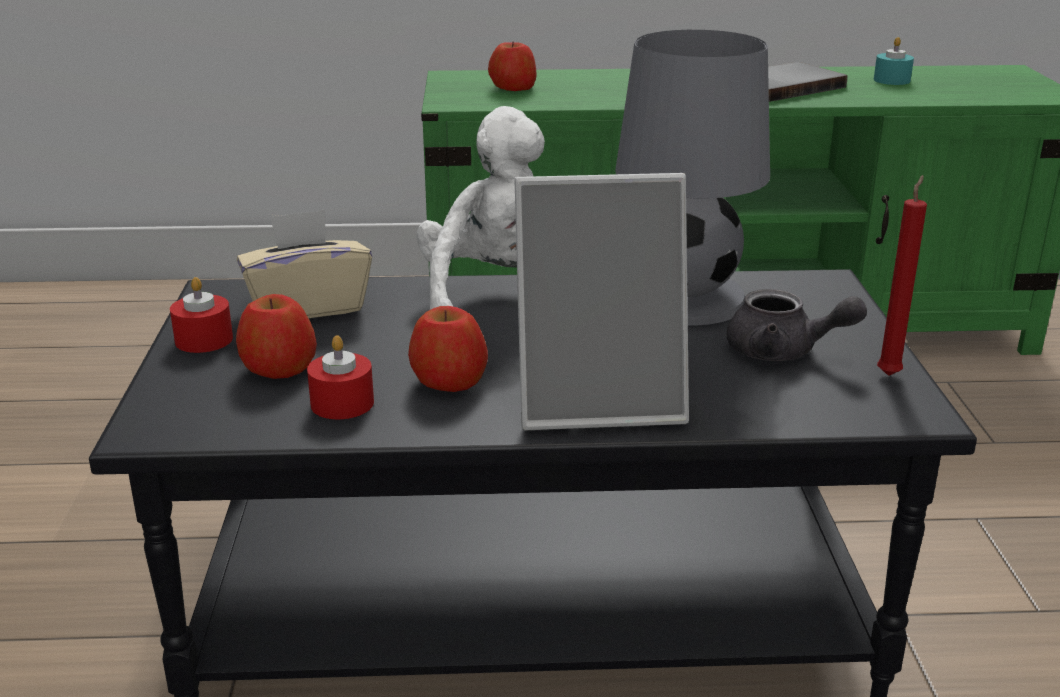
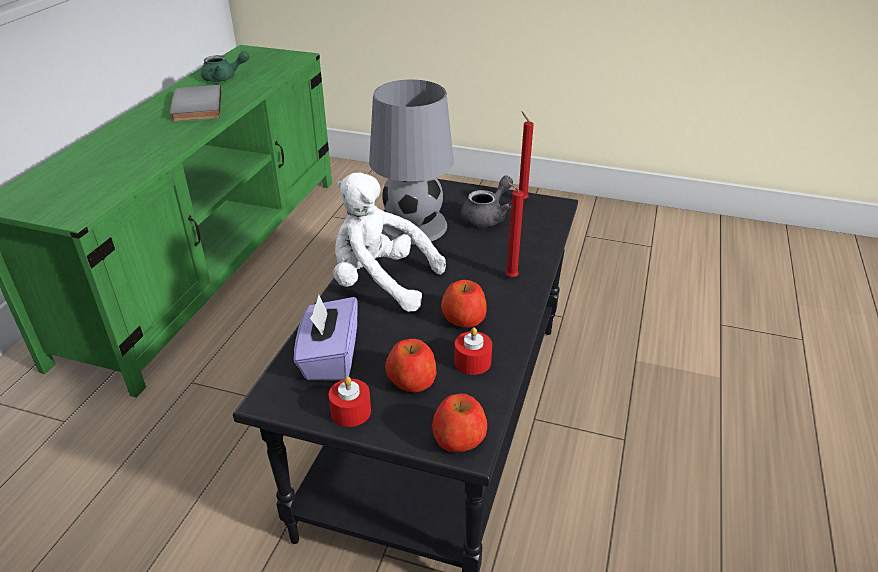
camera: 70 degrees left, 10 degrees up
beige tissue box [237,209,372,318] -> purple tissue box [294,295,358,380]
apple [488,41,537,91] -> apple moved to [432,393,487,452]
picture frame [515,173,689,430] -> red candle [505,181,524,278]
turquoise candle [874,37,914,85] -> green teapot [201,51,250,82]

